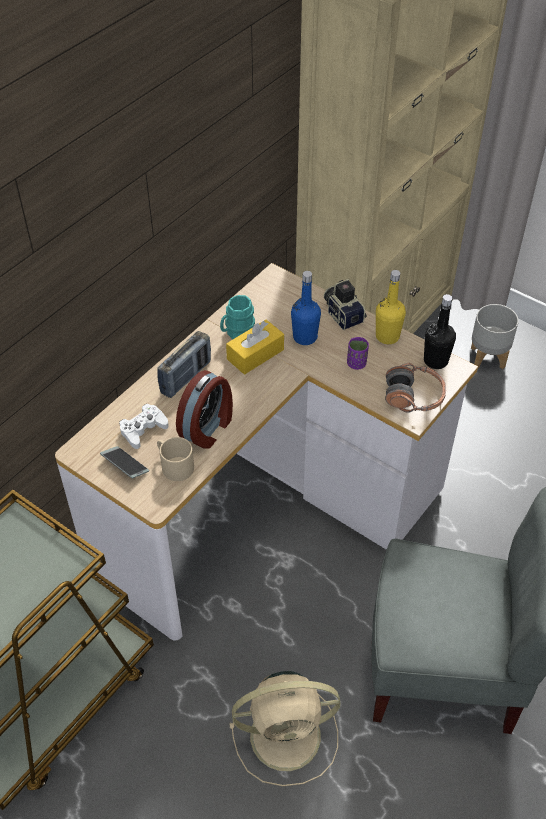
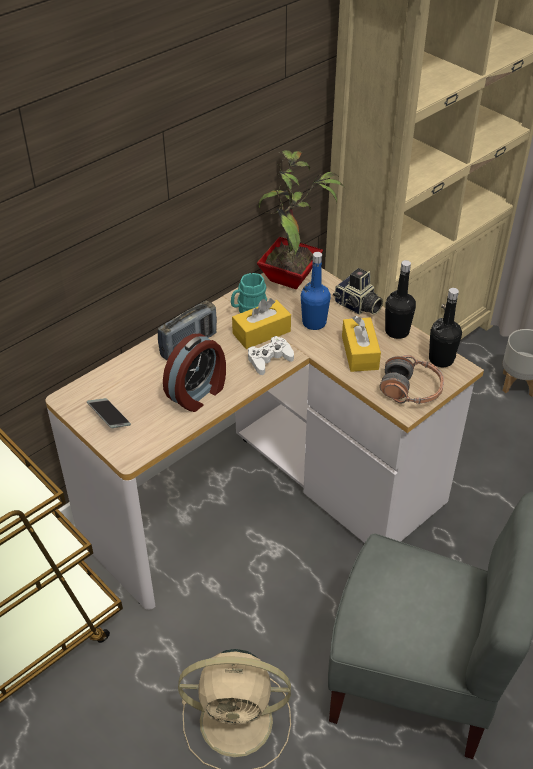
camera: 10 degrees right, 5 degrees down
white game controller [119,404,169,449] -> white game controller moved to [248,336,294,375]
beige mug [157,437,194,481] -> none
camera [323,279,367,330] -> camera turned 150 degrees clockwise [333,268,383,315]
purple cup [347,337,369,370] -> yellow tissue box [342,316,381,372]
yellow bottle [376,270,406,344] -> black bottle [385,260,416,339]
none -> potted plant [257,150,345,289]

